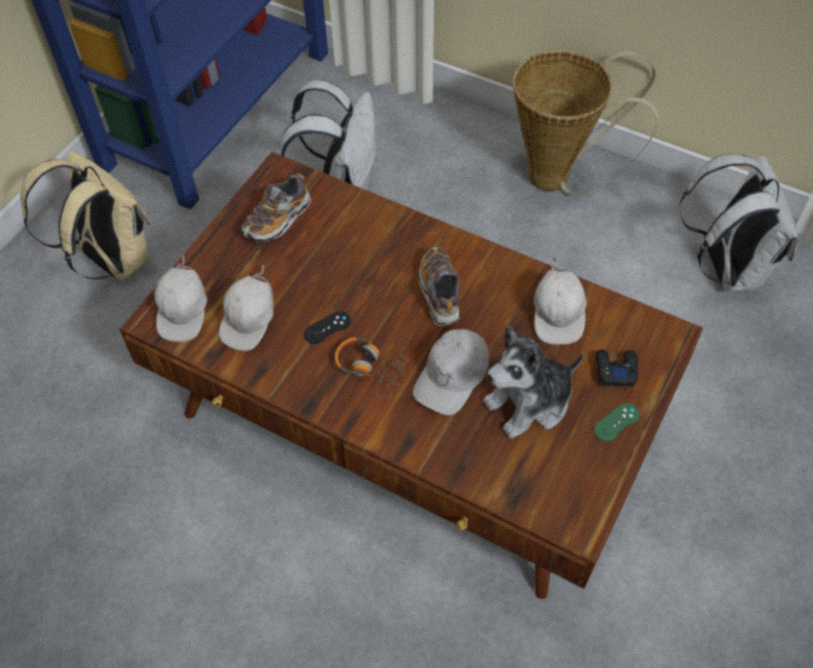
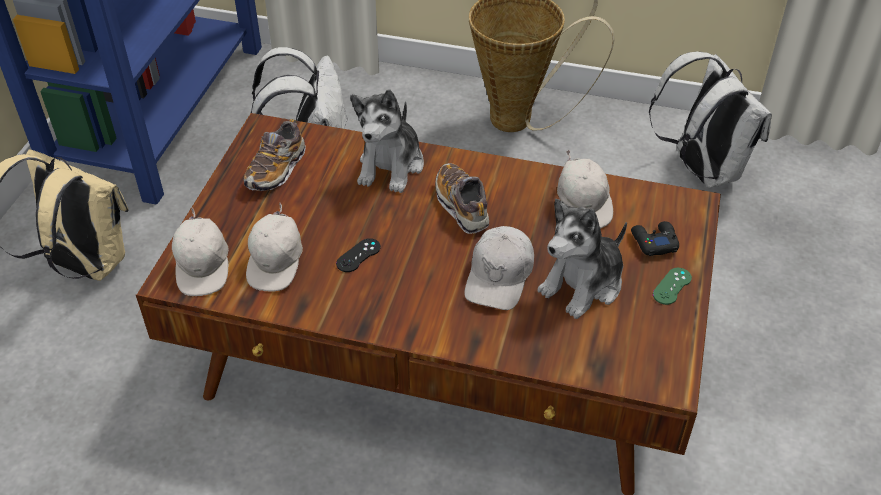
camera: 15 degrees left, 10 degrees down
headphones [335,337,408,398] -> none
none -> plush toy [350,89,424,193]

